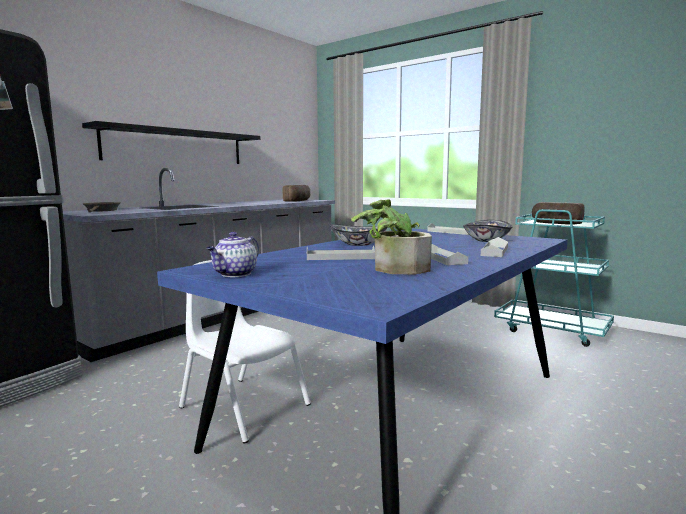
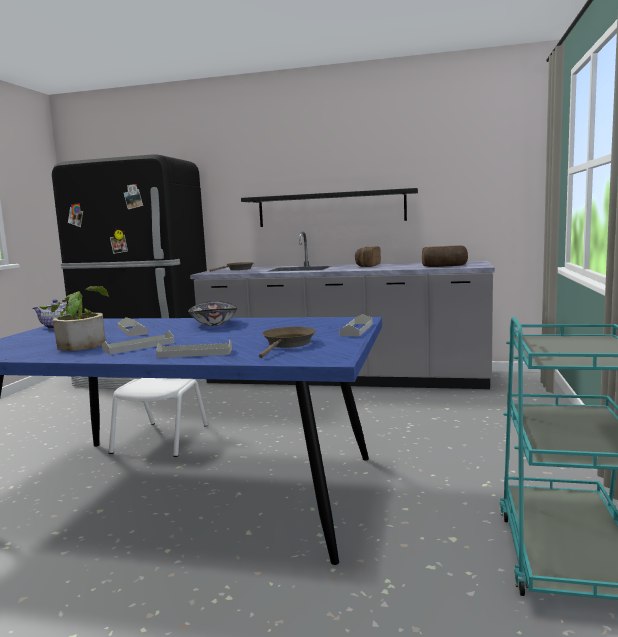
camera: 65 degrees right, 0 degrees up
bowl [463,220,513,242] -> brown frying pan [259,327,316,358]
bread [532,202,585,225] -> bread moved to [355,247,381,267]

